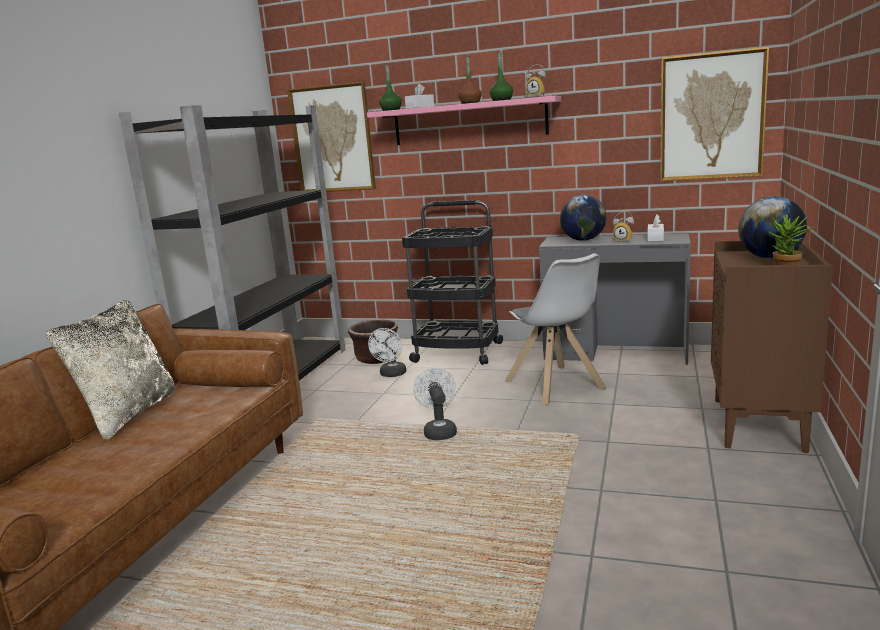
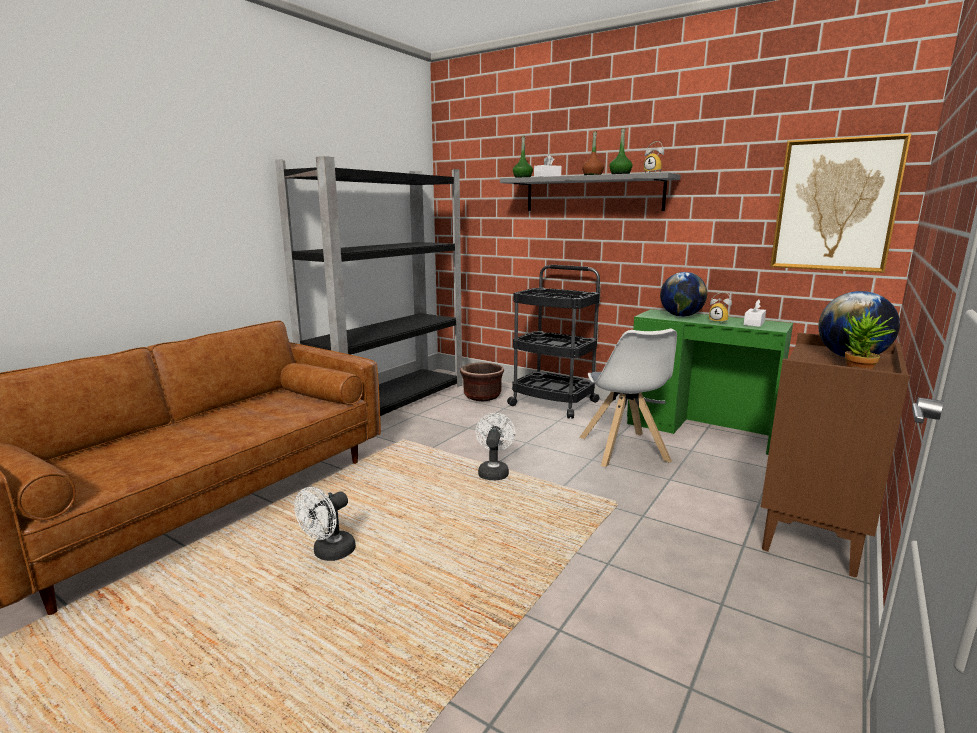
camera: 15 degrees right, 0 degrees up
beige pillow [46,300,175,440] -> none
picture [287,82,376,192] -> none
pink shelf [367,96,561,145] -> grey shelf [500,172,681,211]
white fan [368,328,406,377] -> white fan moved to [294,487,356,561]
grey desk [539,233,691,365] -> green desk [627,309,793,455]

